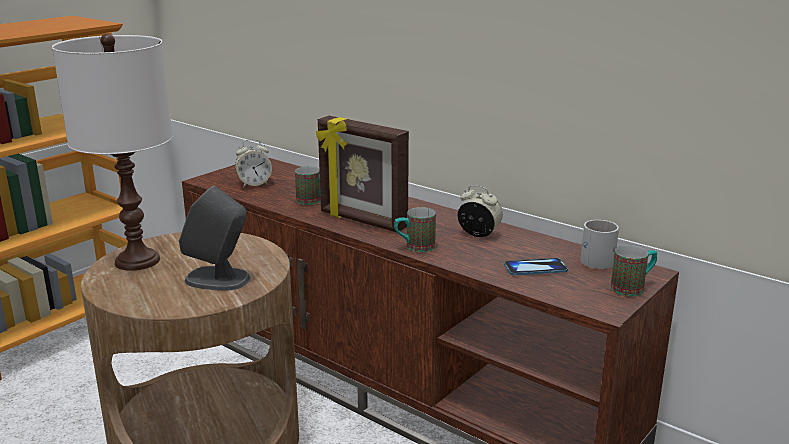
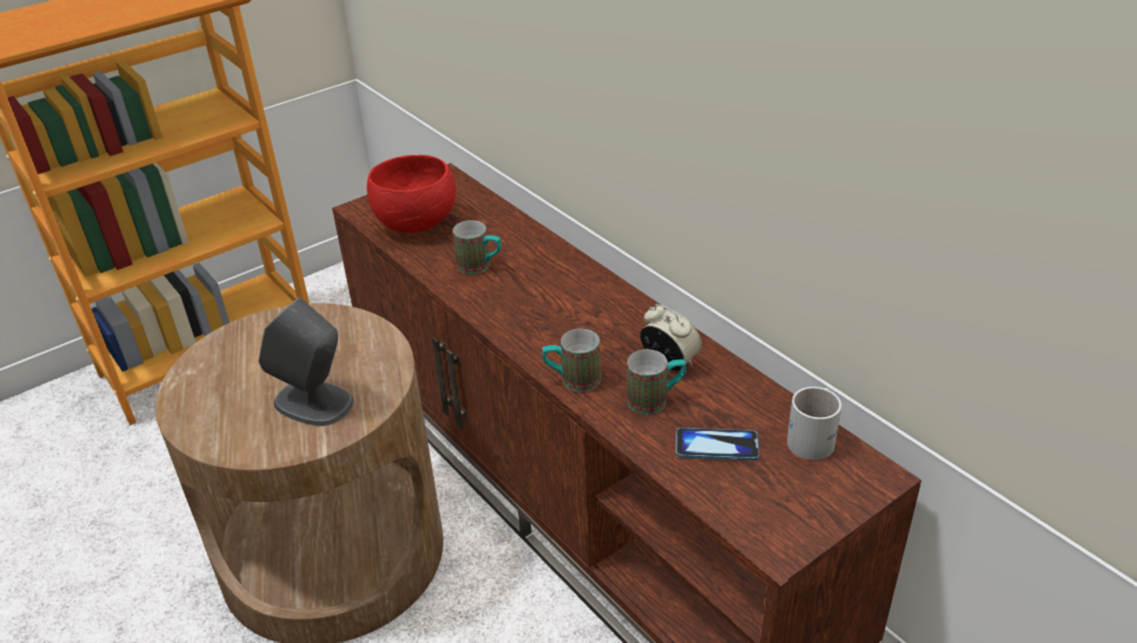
camera: 15 degrees right, 15 degrees up
white table lamp [52,34,173,271] -> none
alarm clock [235,139,272,188] -> red bowl [367,155,456,233]
picture frame [316,116,409,232] -> none
mug [611,245,657,296] -> mug moved to [627,349,686,414]

